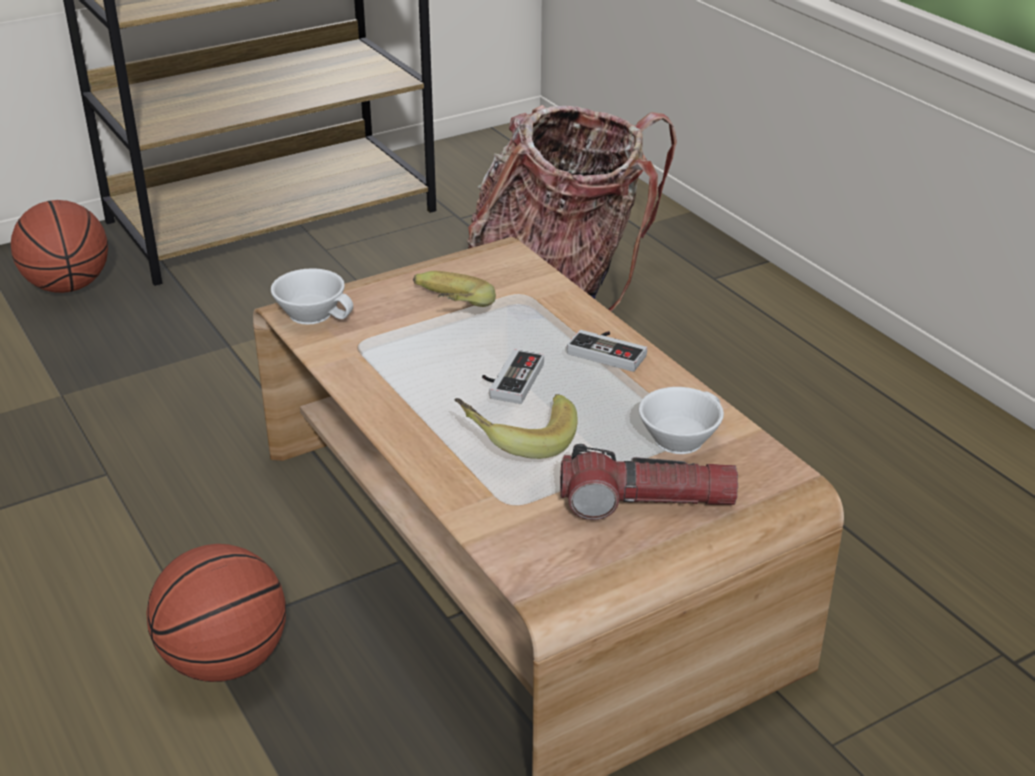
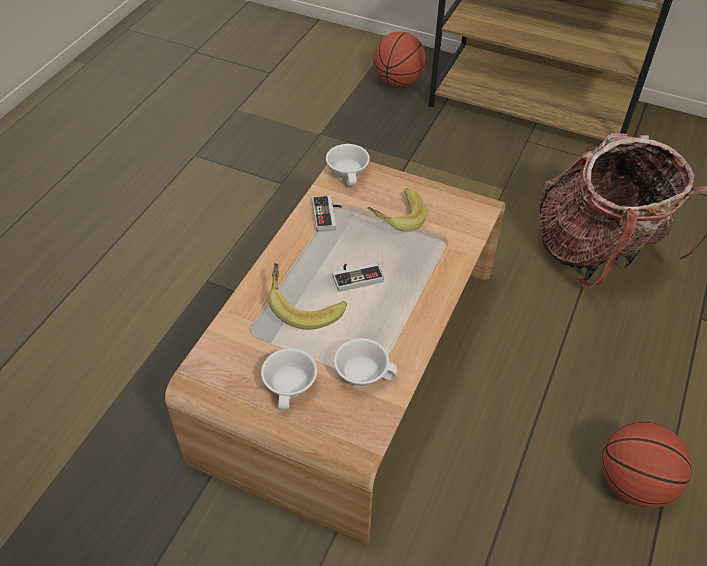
camera: 55 degrees right, 15 degrees up
basketball [146,544,286,682] -> basketball moved to [602,421,692,508]
flashlight [560,444,738,520] -> white cup [261,348,317,410]
game controller [567,330,647,372] -> game controller moved to [312,195,342,232]

